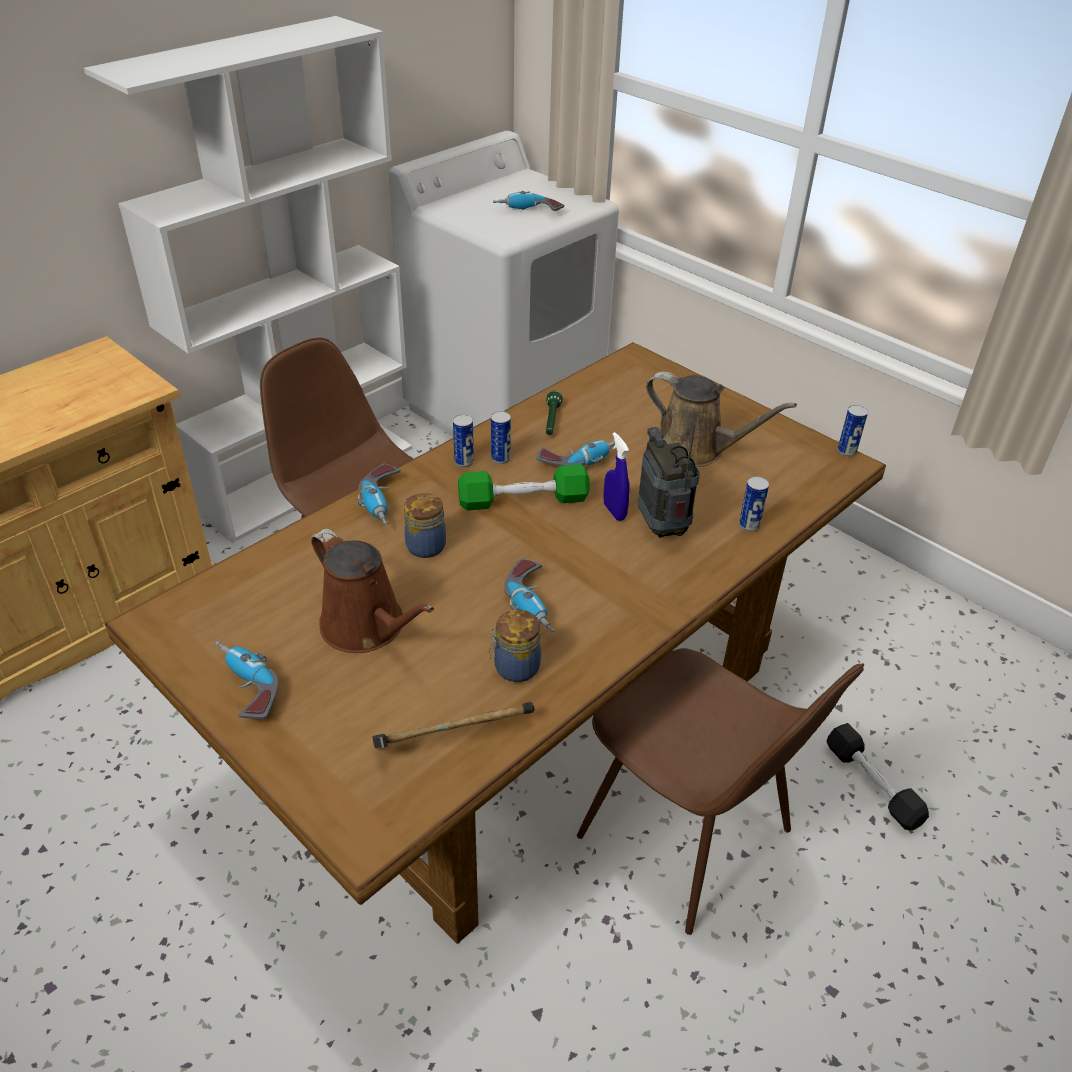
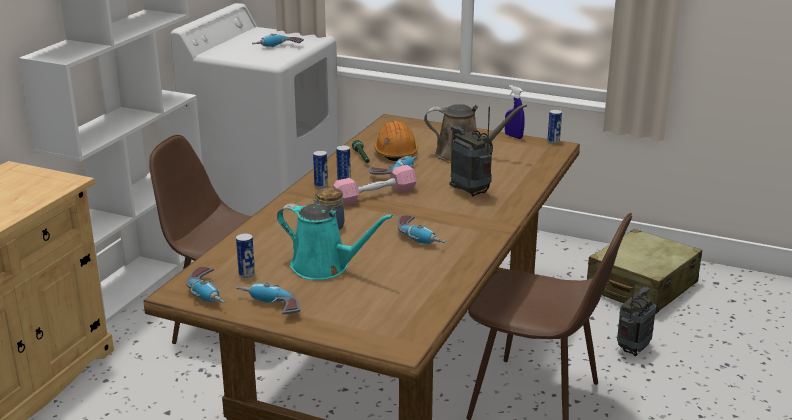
camera: 20 degrees left, 15 degrees down
brown watering can [311,529,434,653] -> turquoise watering can [277,204,393,280]
power drill [358,464,400,526] -> power drill moved to [186,267,226,304]
hammer [372,701,534,749] -> none
green dumbbell [458,464,590,511] -> pink dumbbell [333,165,417,206]
jar [489,610,541,682] -> none
blue spray bottle [603,432,630,521] -> blue spray bottle moved to [505,85,525,139]
can [739,476,769,532] -> can moved to [236,233,255,278]
black dumbbell [827,723,929,831] -> radio [617,279,656,356]
none -> orange hard hat [374,120,418,161]
none -> beige suitcase [587,229,702,314]

